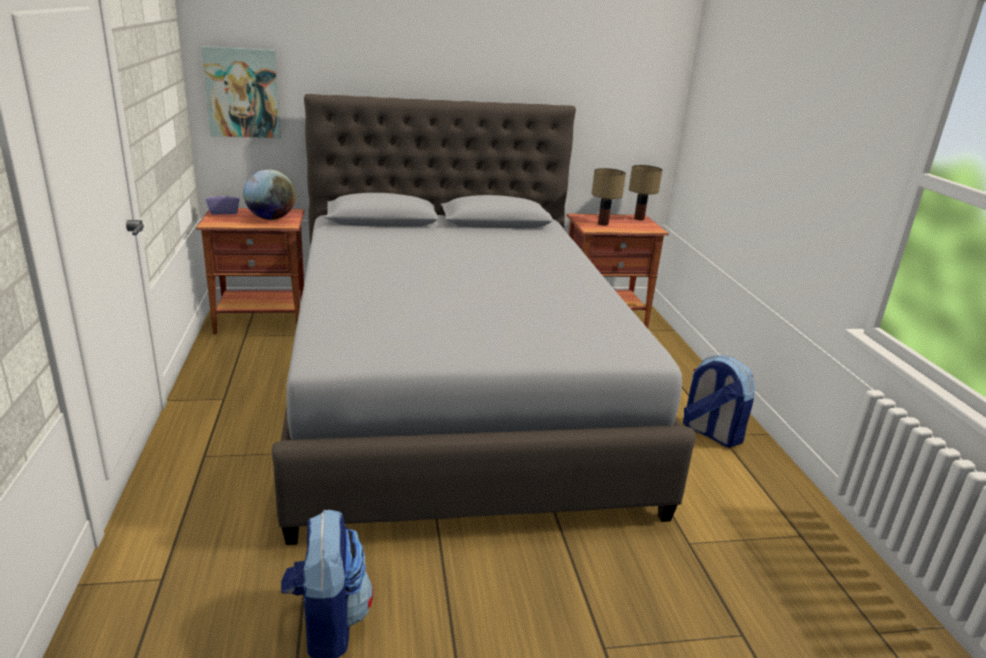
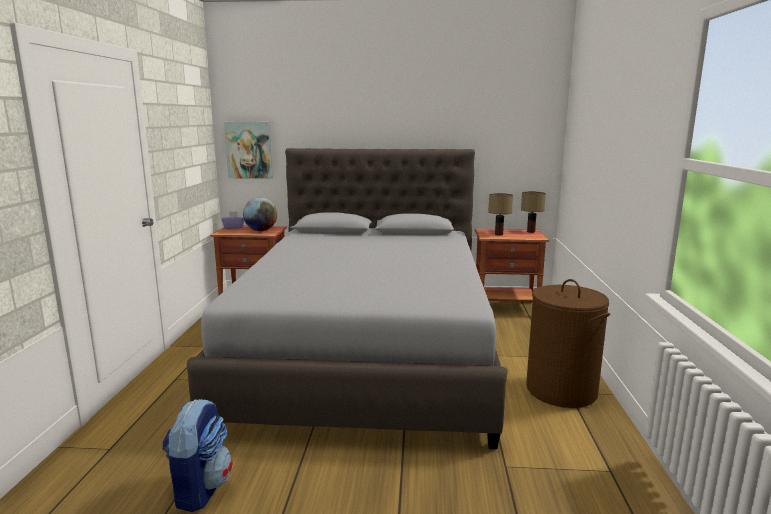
camera: 15 degrees right, 10 degrees down
backpack [683,355,755,447] -> brown laundry basket [526,279,610,408]

